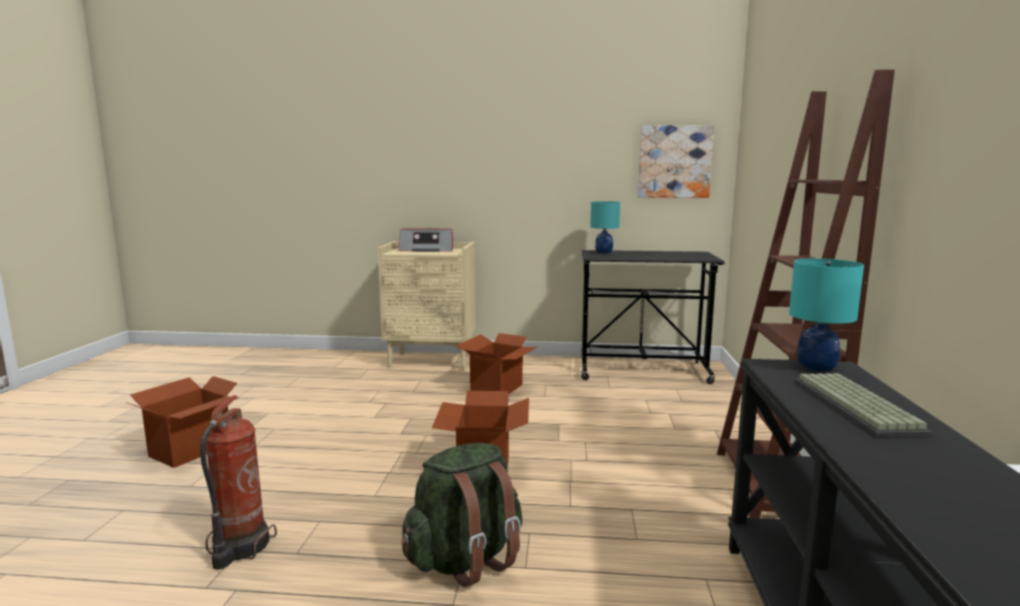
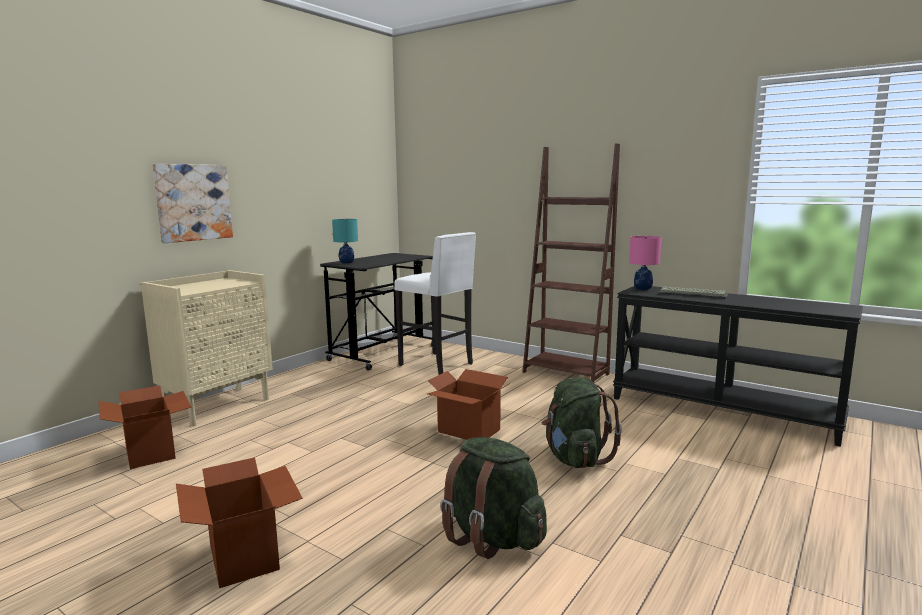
camera: 60 degrees left, 0 degrees up
fire extinguisher [200,395,277,570] -> green backpack [440,437,547,559]
radio [398,229,453,252] -> none
cardboard box [456,333,537,394] -> cardboard box moved to [99,386,191,469]
picture [638,125,714,198] -> picture moved to [152,164,233,243]
turquoise table lamp [789,259,864,372] -> pink table lamp [629,236,662,290]
none -> white stool [394,232,476,375]

